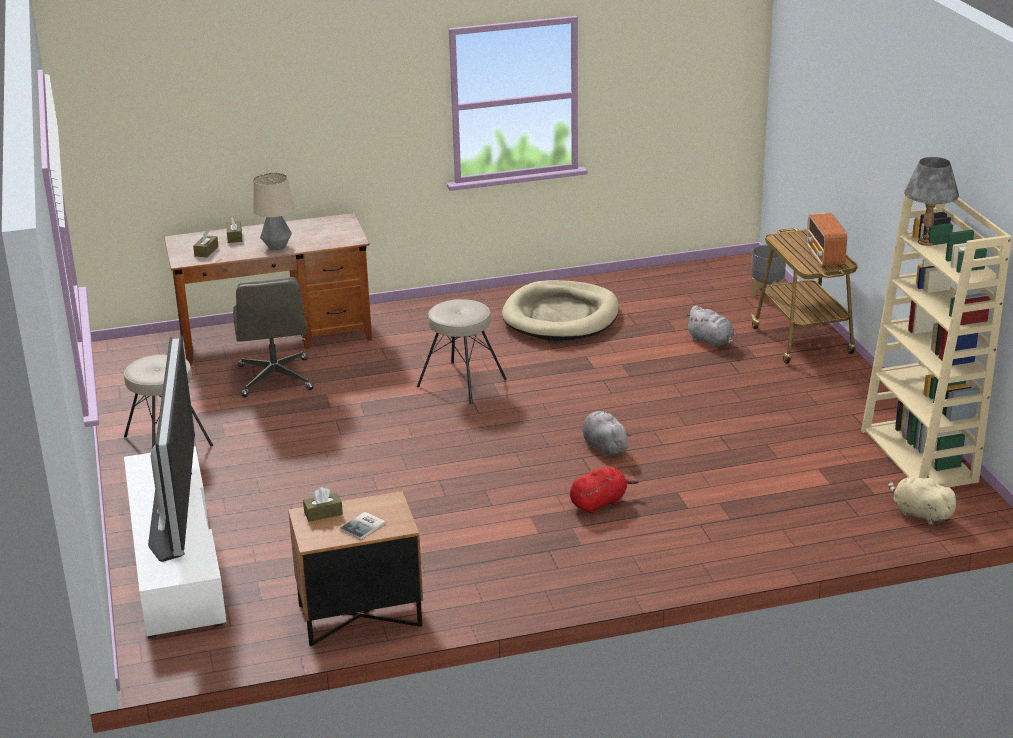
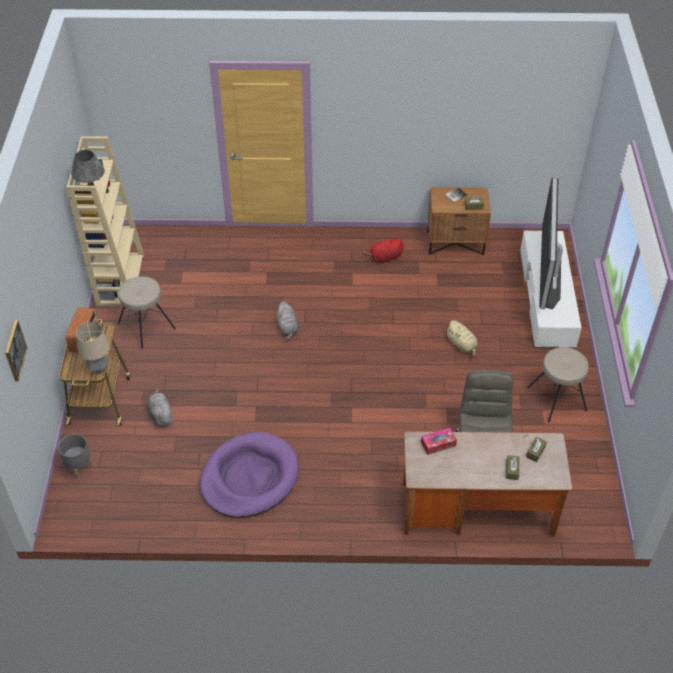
camera: 165 degrees left, 20 degrees up
table lamp [253,172,294,250] -> table lamp moved to [76,322,110,374]
beige stool [417,299,507,404] -> beige stool moved to [118,276,176,348]
beige dog bed [502,280,619,341] -> purple dog bed [200,432,299,518]
red plush toy [570,466,639,514] -> red plush toy moved to [362,239,404,264]
beige plush toy [888,476,959,525] -> beige plush toy moved to [446,320,478,357]
none -> picture [5,320,28,381]
none -> tissue box [421,428,457,455]

